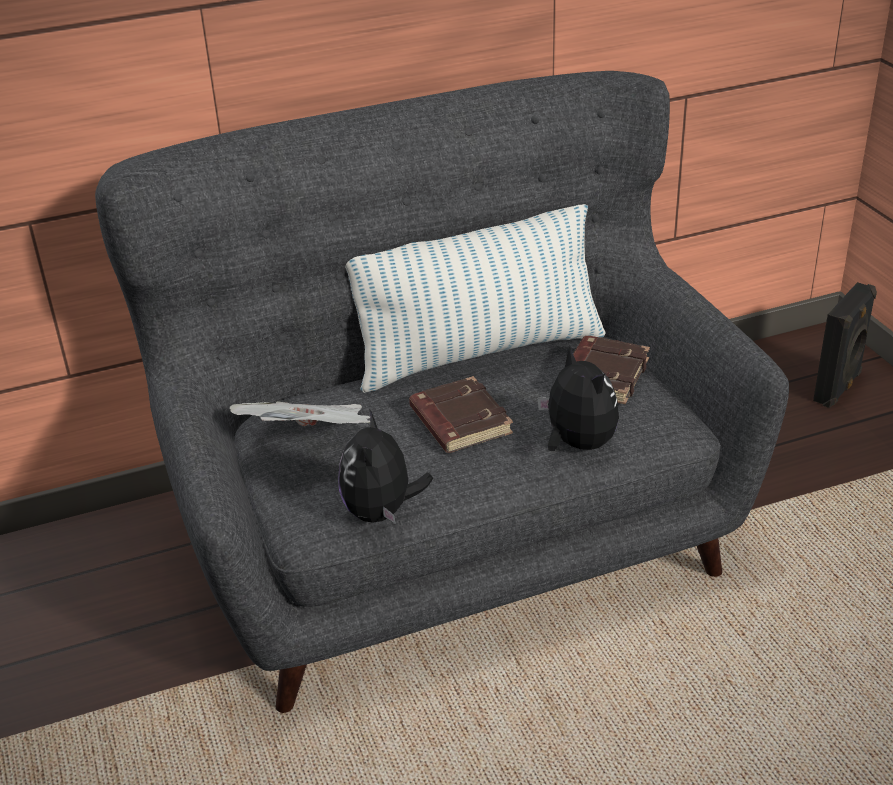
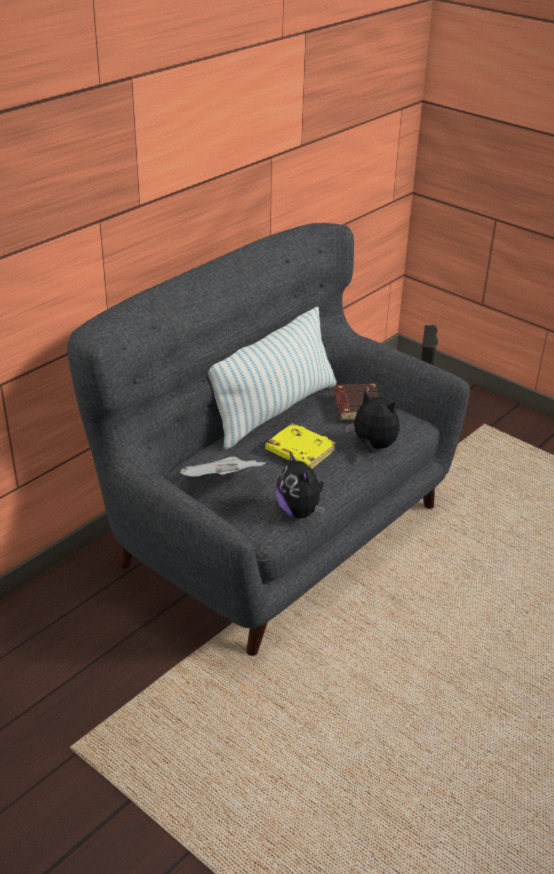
camera: 30 degrees left, 0 degrees up
brown book [409,376,513,453] -> yellow book [266,423,336,469]

